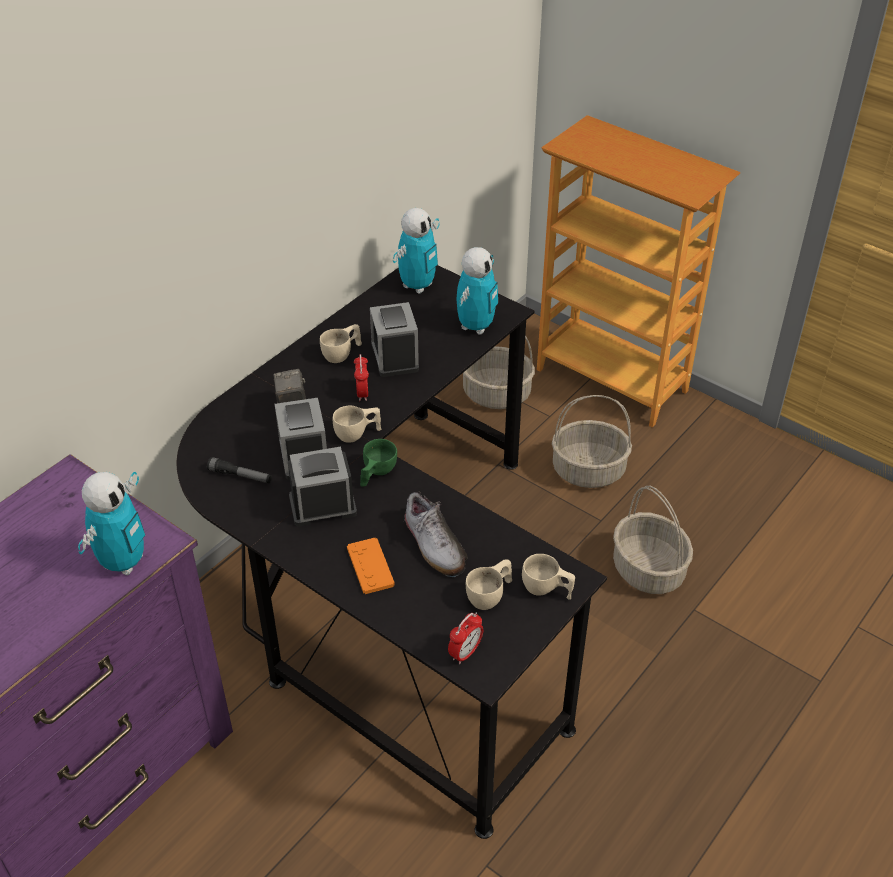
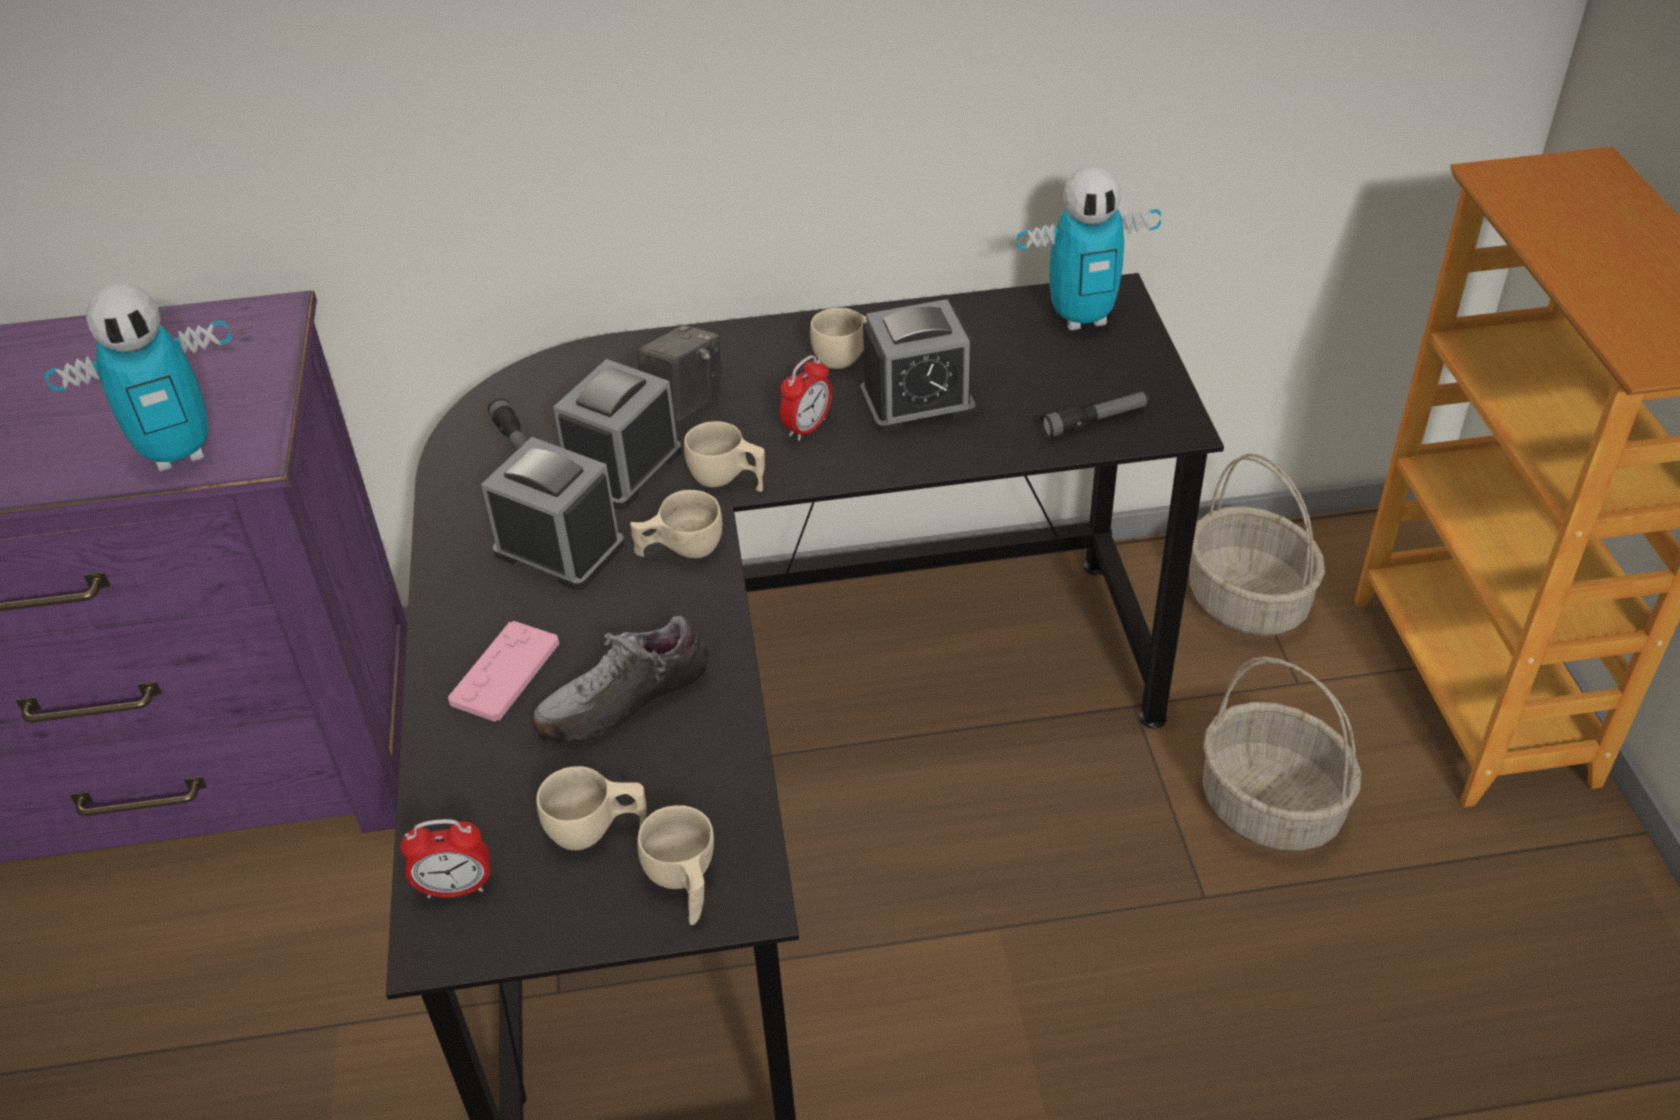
camera: 45 degrees right, 0 degrees up
orange game controller [347,538,395,594] -> pink game controller [448,621,560,722]
green cup [360,439,397,487] -> beige cup [630,490,722,558]
alarm clock [370,302,419,377] -> alarm clock turned 135 degrees counterclockwise [860,299,976,433]
shoe [404,491,468,577] -> shoe turned 45 degrees clockwise [532,615,711,744]
toy robot [457,247,498,335] -> flashlight [1040,391,1150,438]
basket [613,486,693,594] -> none

